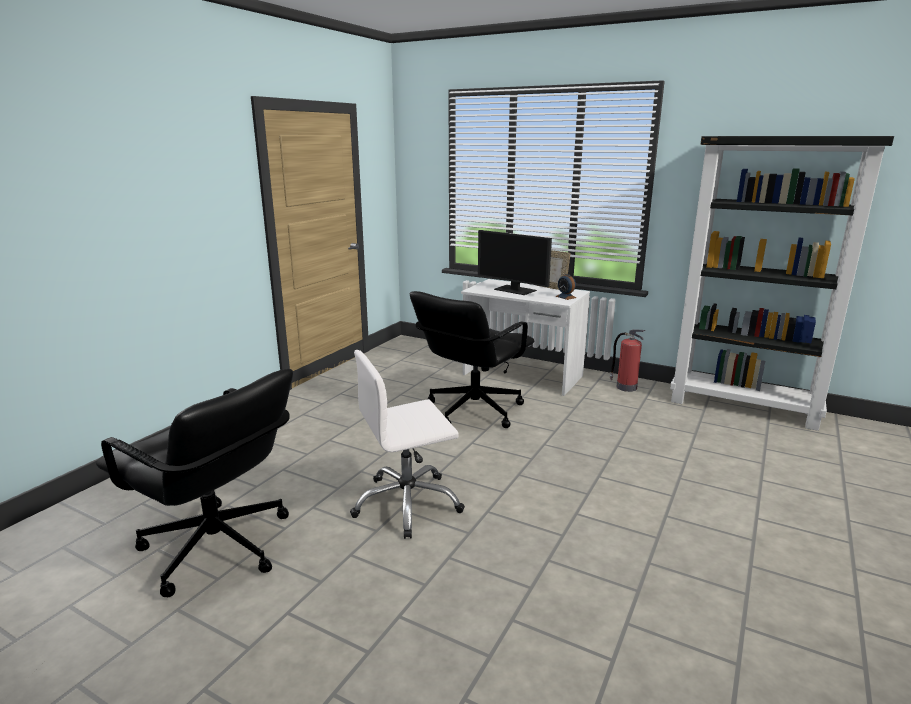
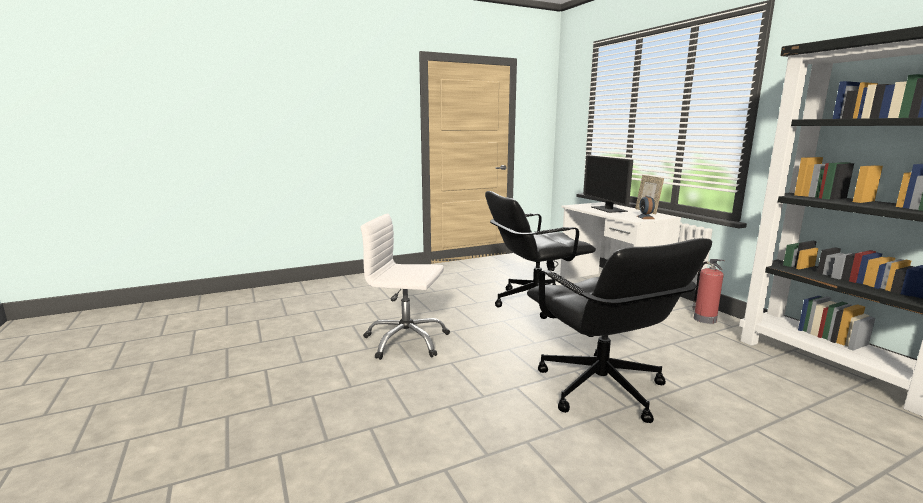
camera: 35 degrees right, 5 degrees down
black office chair [96,369,293,597] -> black office chair moved to [527,238,712,423]

